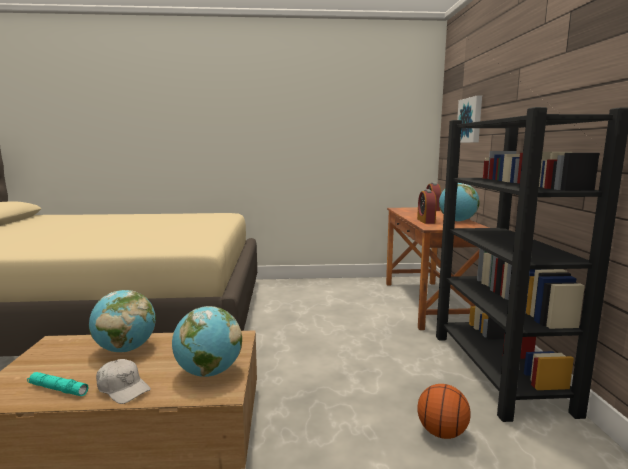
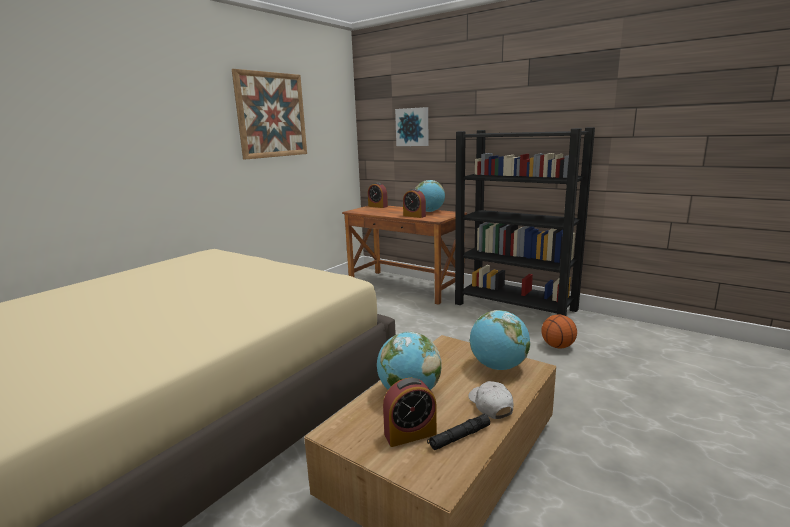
camera: 50 degrees left, 5 degrees up
turquoise flashlight [27,372,89,396] -> black flashlight [427,414,490,450]
white cap [96,359,151,404] -> white cap turned 90 degrees counterclockwise [468,381,514,419]
none -> picture [232,69,307,160]
none -> alarm clock [383,378,437,447]

